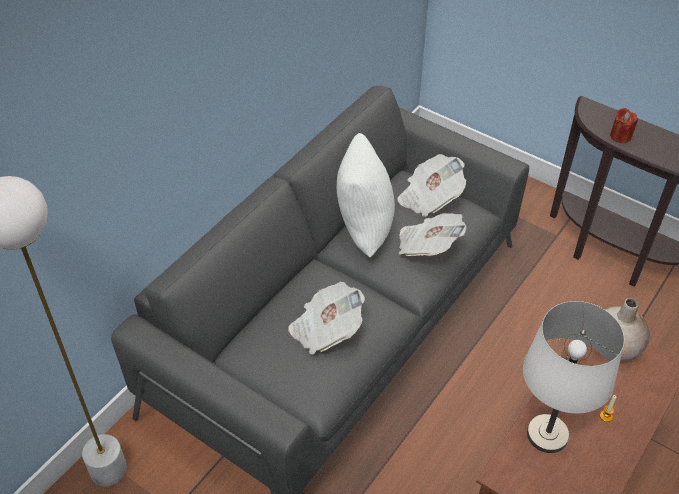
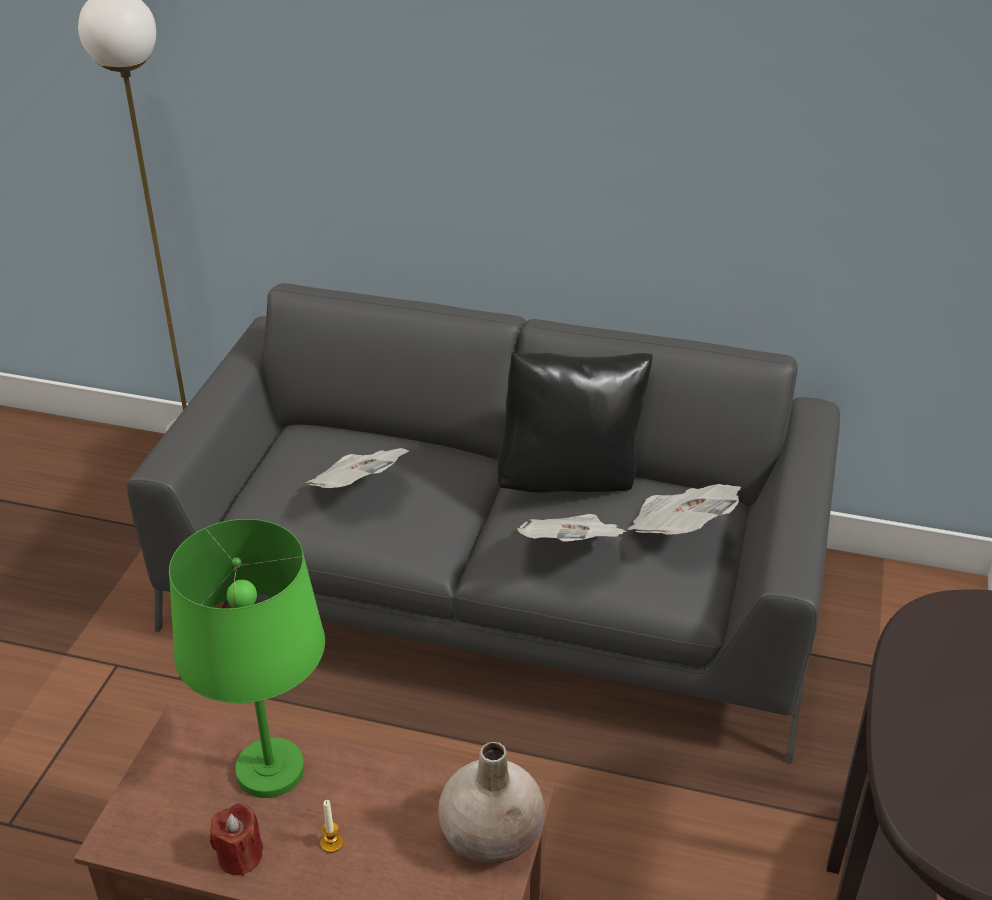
camera: 70 degrees right, 10 degrees down
white pillow [337,133,395,257] -> black pillow [497,352,653,493]
white table lamp [523,301,624,453] -> green table lamp [169,519,325,798]
red candle [610,108,638,143] -> red candle moved to [210,803,263,876]

